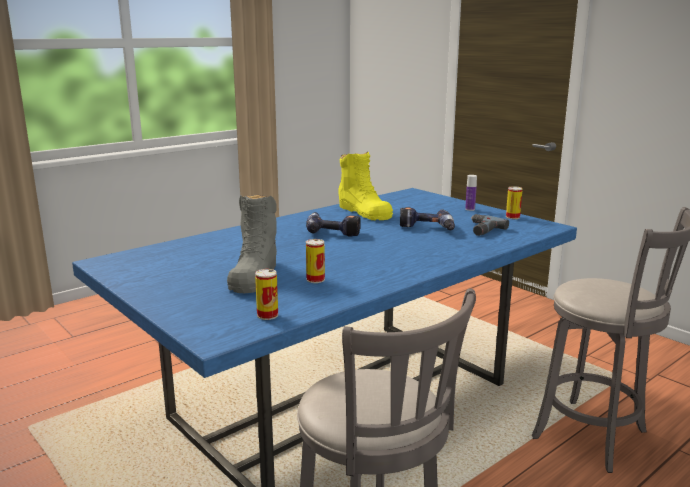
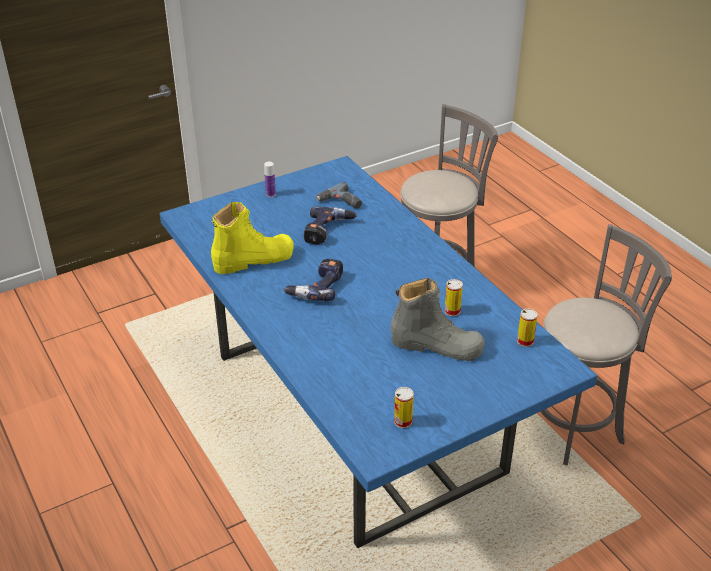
camera: 80 degrees left, 20 degrees up
can [506,186,523,219] -> can moved to [394,387,414,428]

